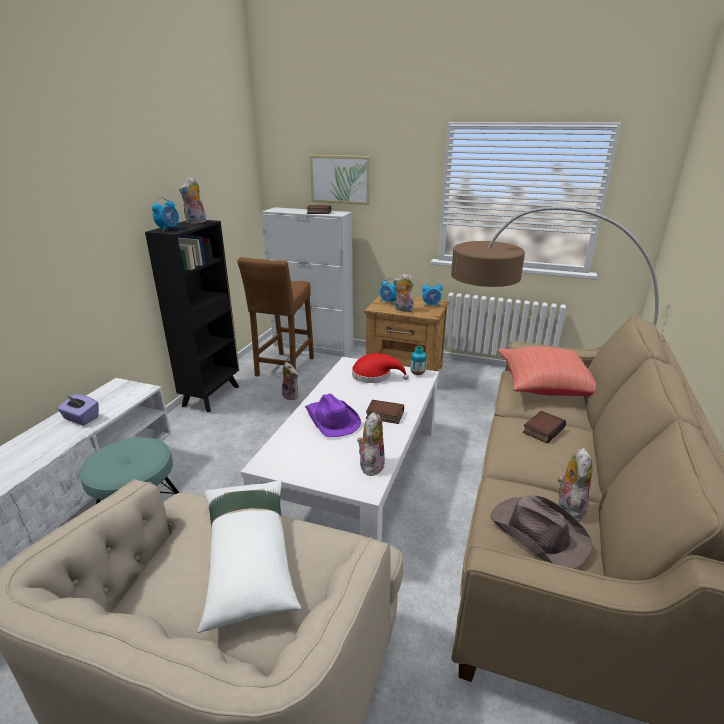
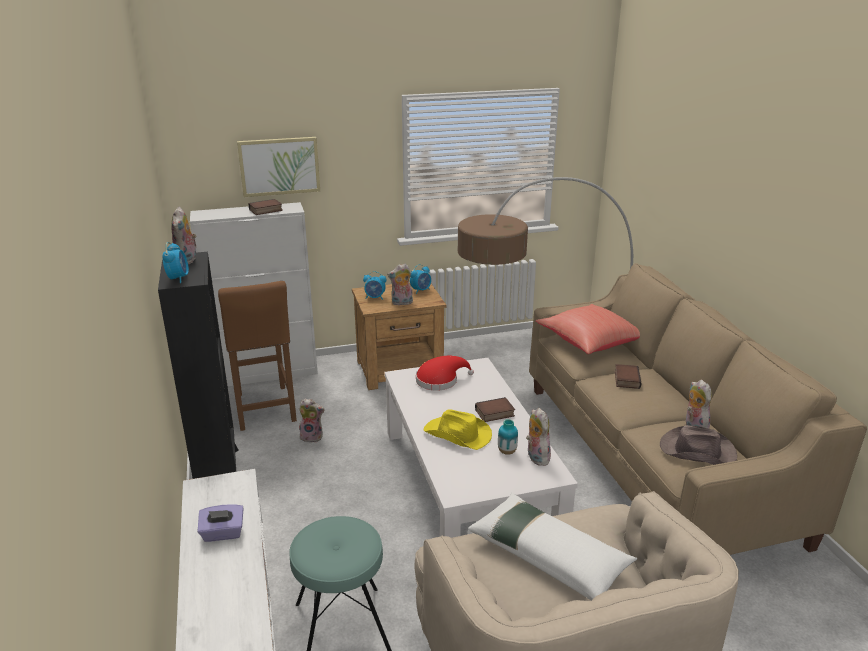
camera: 35 degrees left, 0 degrees up
purple hat [305,393,361,437] -> yellow hat [424,409,492,450]
vase [410,346,427,375] -> vase moved to [498,419,518,455]

